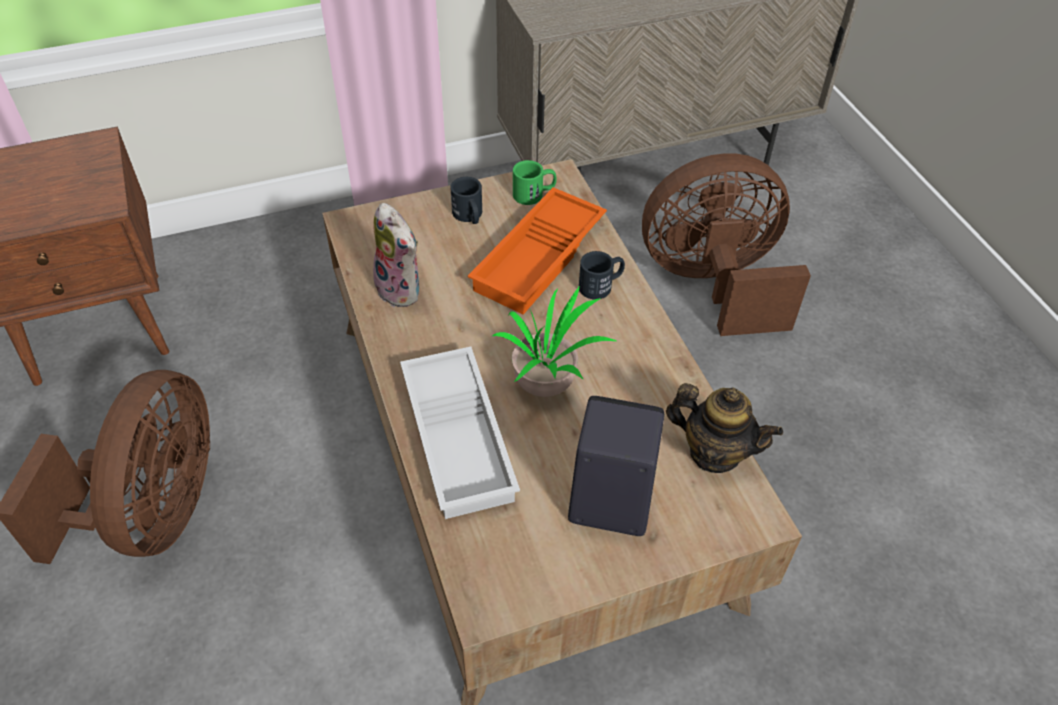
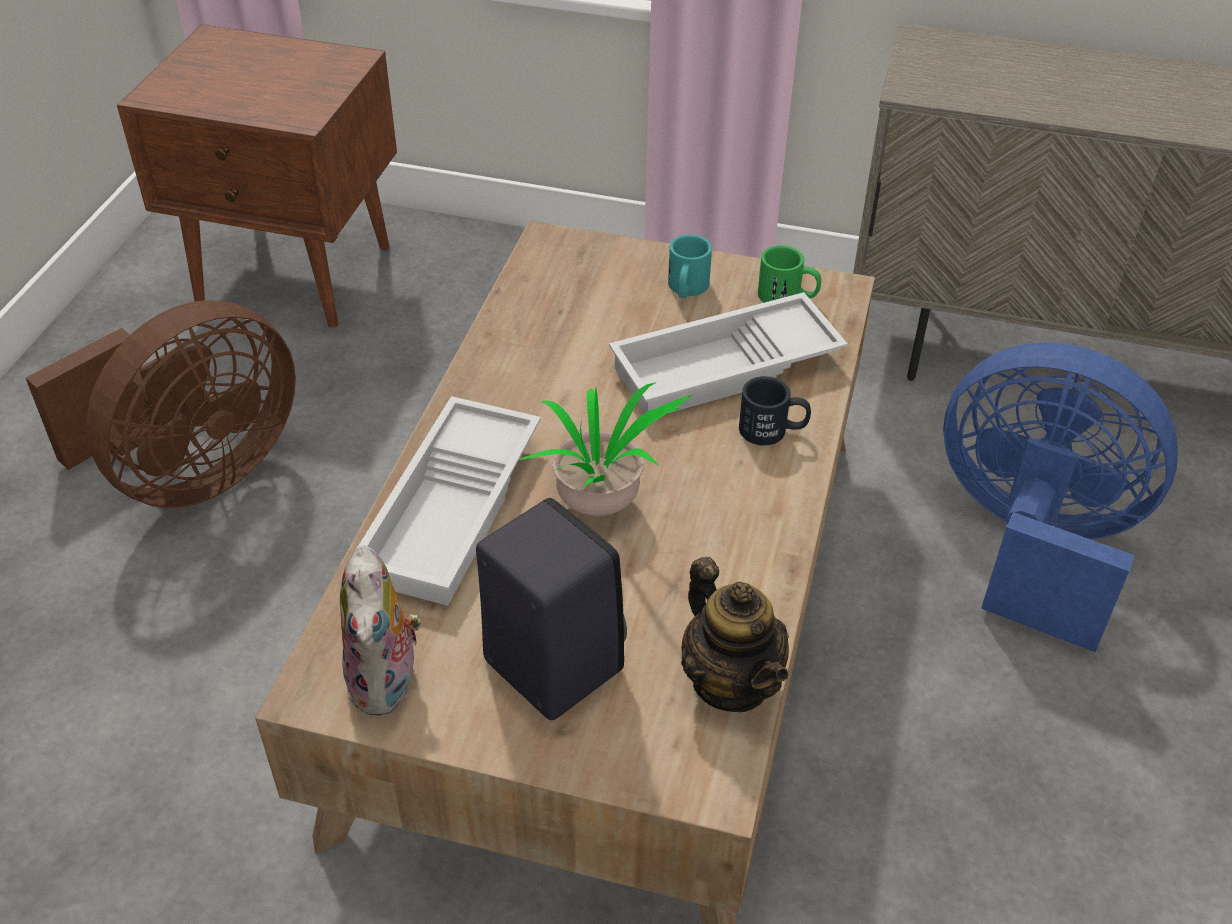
camera: 35 degrees right, 5 degrees down
plush toy [373,203,419,308] -> plush toy moved to [340,545,421,716]
black mug [450,177,482,224] -> turquoise mug [668,234,712,298]
orange tray [468,187,607,315] -> white tray [609,292,848,414]
brown fan [642,153,811,336] -> blue fan [943,342,1178,652]

